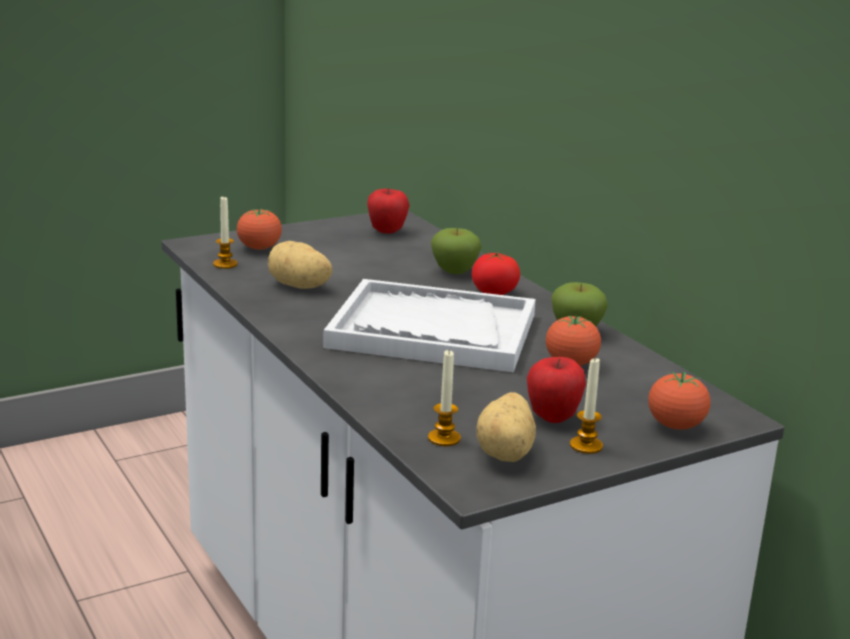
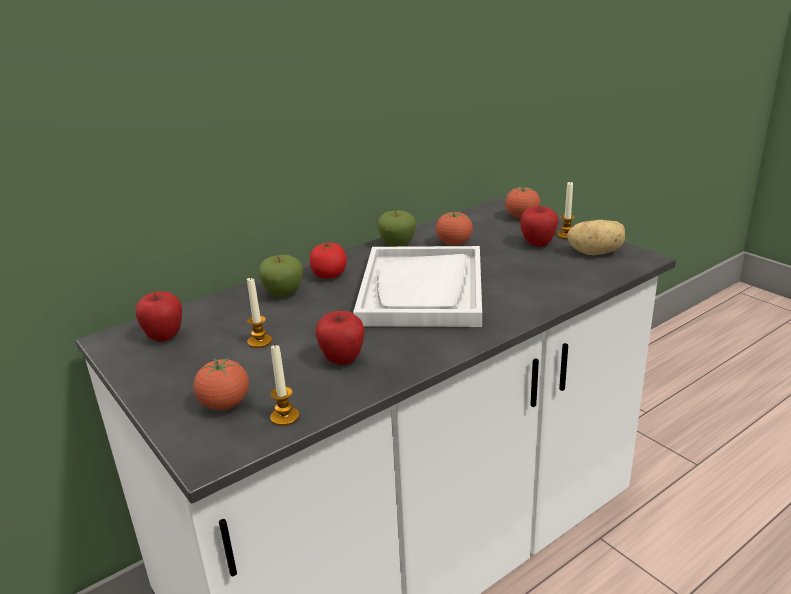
camera: 95 degrees left, 5 degrees up
potato [268,241,332,289] -> apple [316,311,365,365]
candle [428,349,461,446] -> candle moved to [247,277,272,348]

